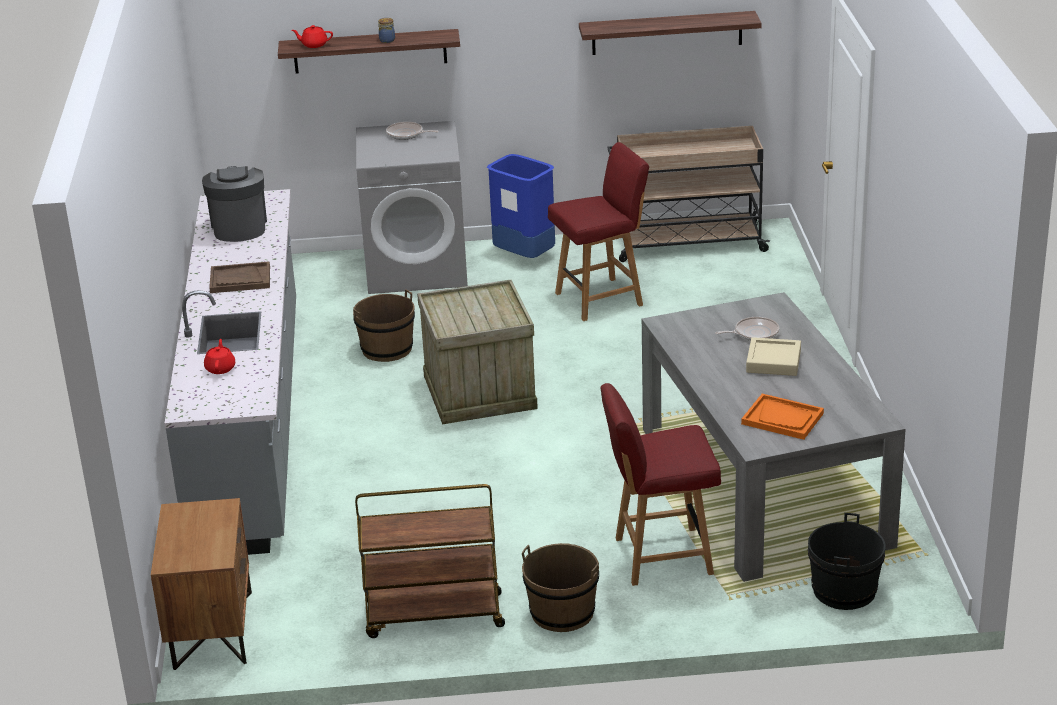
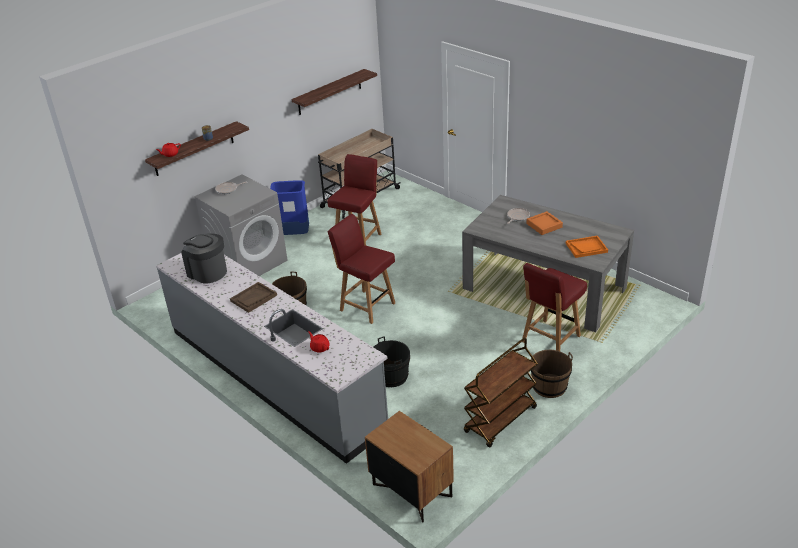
camera: 40 degrees left, 5 degrees up
crate [417,280,538,424] -> red chair [328,214,395,324]
beige tray [746,337,801,376] -> orange tray [526,211,563,235]
black bucket [808,513,886,610] -> black bucket moved to [374,336,410,387]

